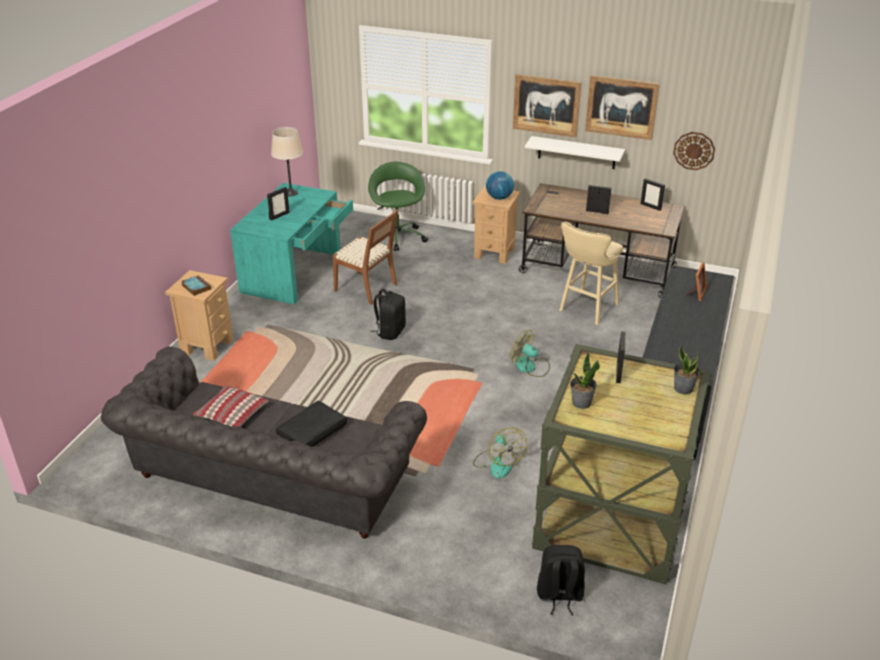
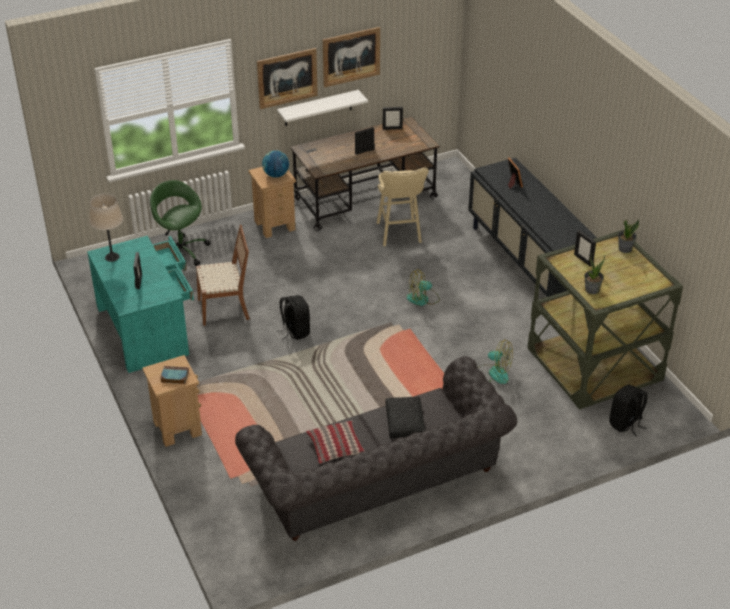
camera: 45 degrees left, 5 degrees up
wall clock [673,132,715,170] -> none

